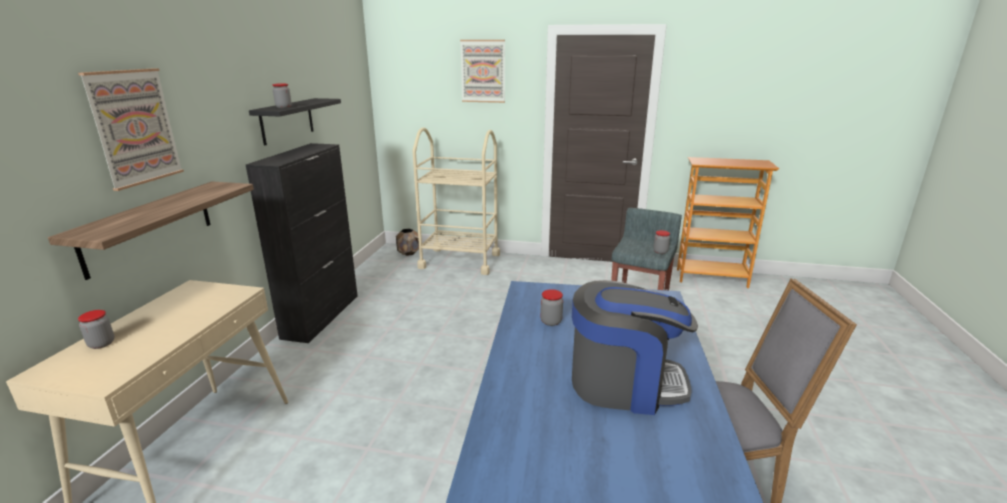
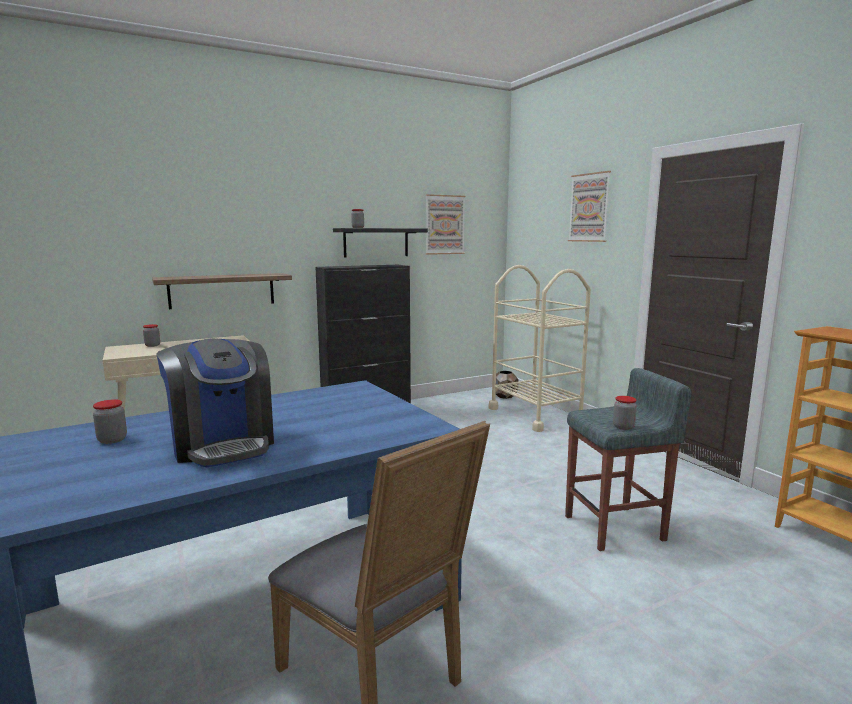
camera: 50 degrees right, 10 degrees down
picture [78,68,184,191] -> picture moved to [426,194,465,255]
jar [540,289,563,326] -> jar moved to [93,399,127,444]

